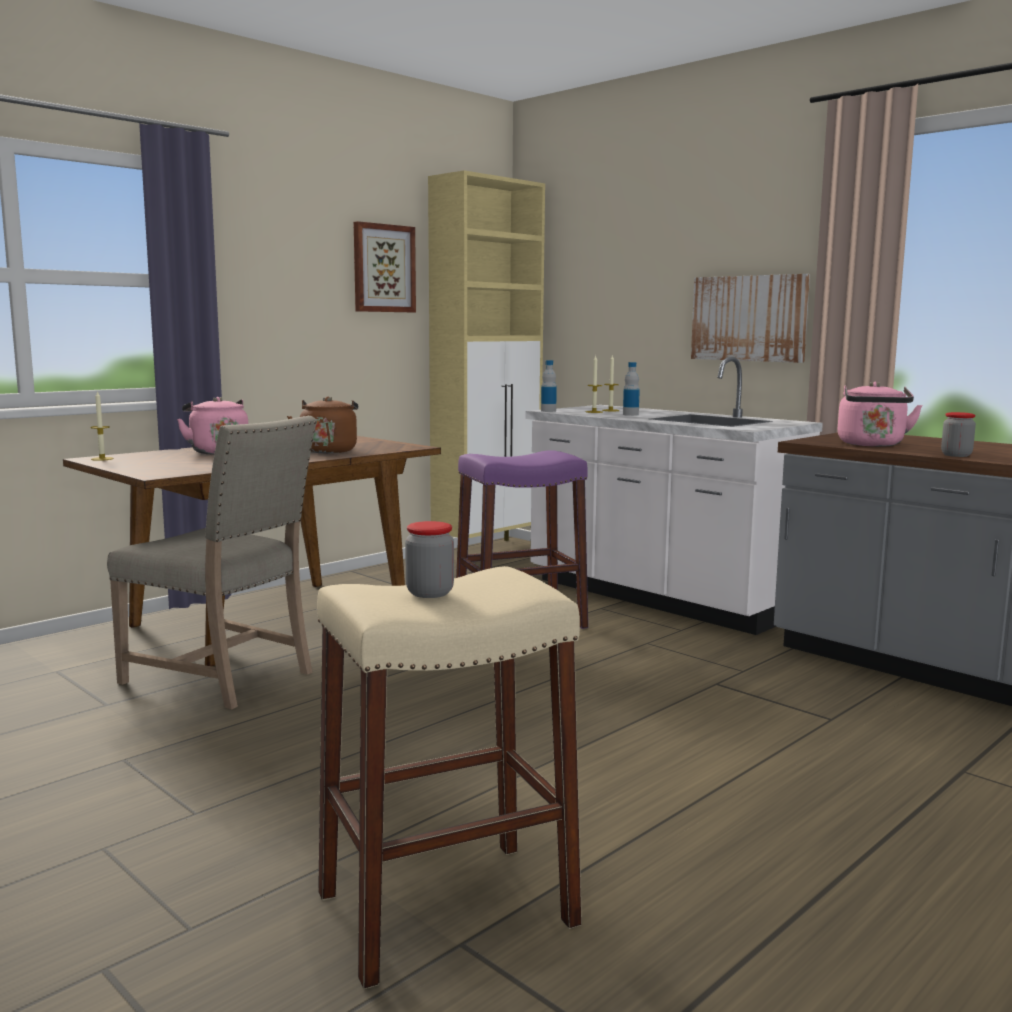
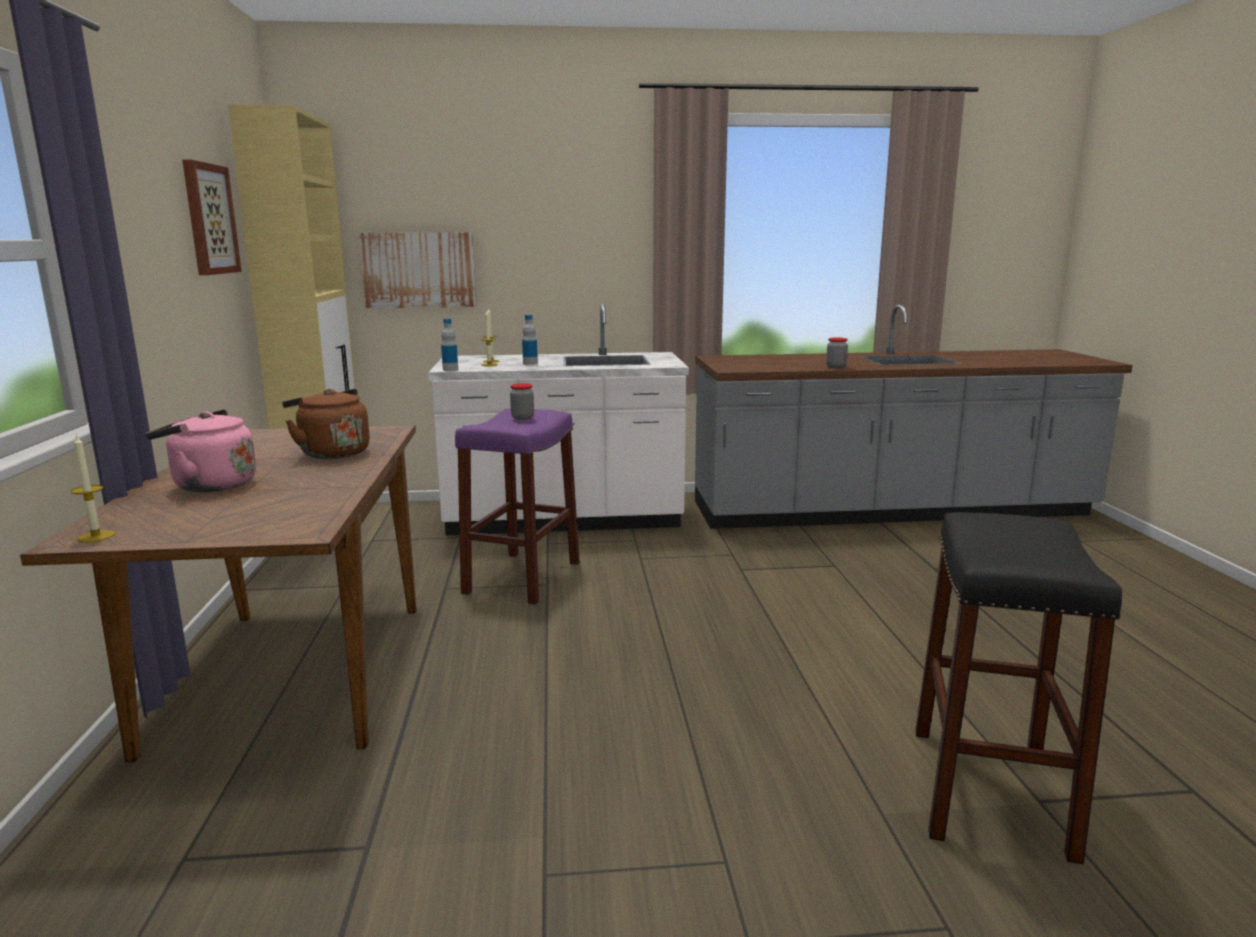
camera: 50 degrees left, 5 degrees up
beige chair [107,416,317,709] -> none
beige stool [317,566,582,989] -> black stool [915,512,1122,864]
jar [405,521,454,598] -> jar moved to [510,383,534,420]
picture [691,274,810,363] -> picture moved to [359,232,477,308]
pink kettle [838,382,923,447] -> none

